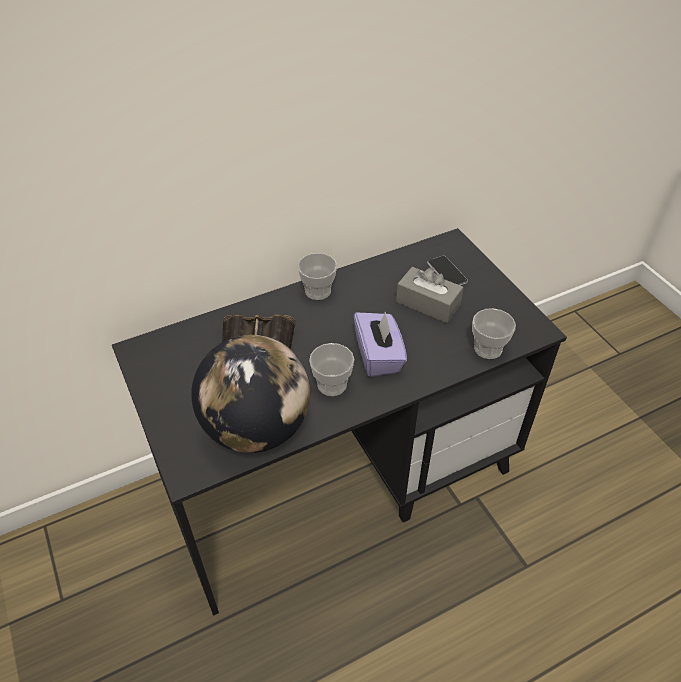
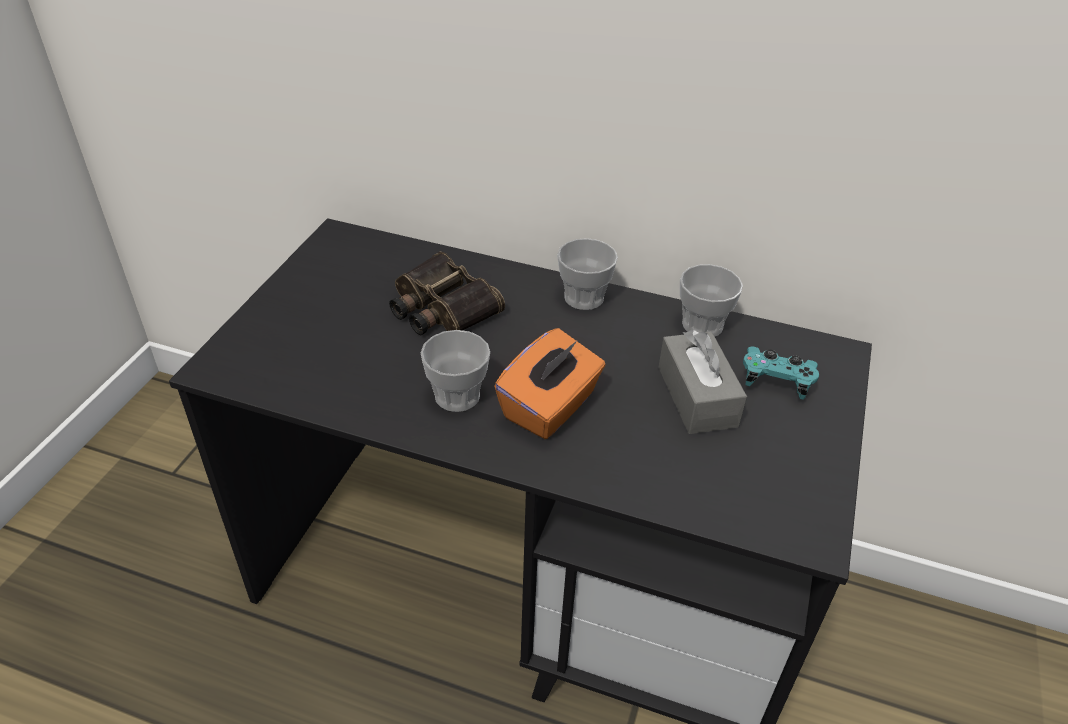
camera: 45 degrees right, 5 degrees down
globe [191,335,310,453] -> none
purple tissue box [354,311,407,377] -> orange tissue box [494,328,606,439]
phone [427,256,468,285] -> turquoise game controller [743,346,819,399]
cup [472,308,516,359] -> cup moved to [680,264,743,336]

